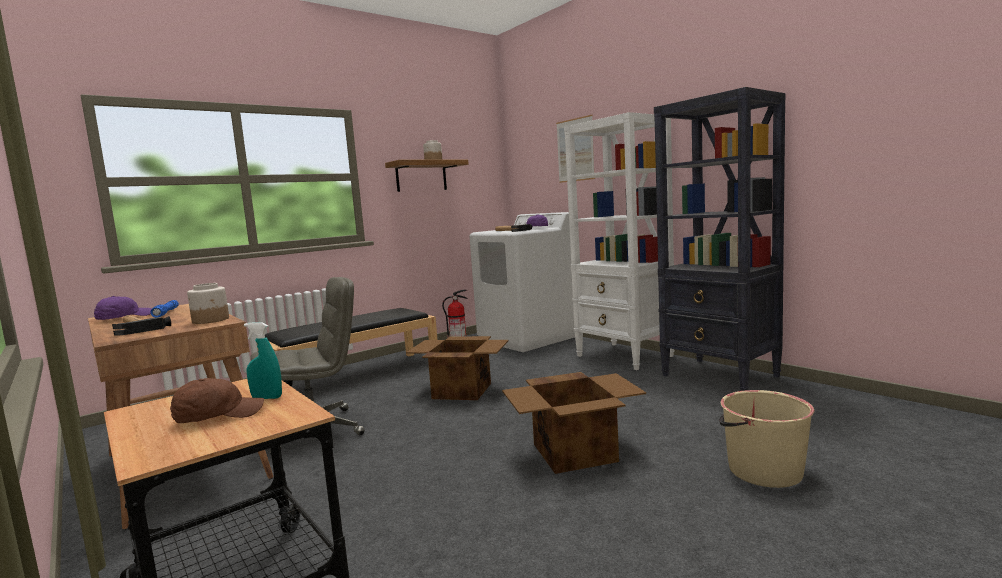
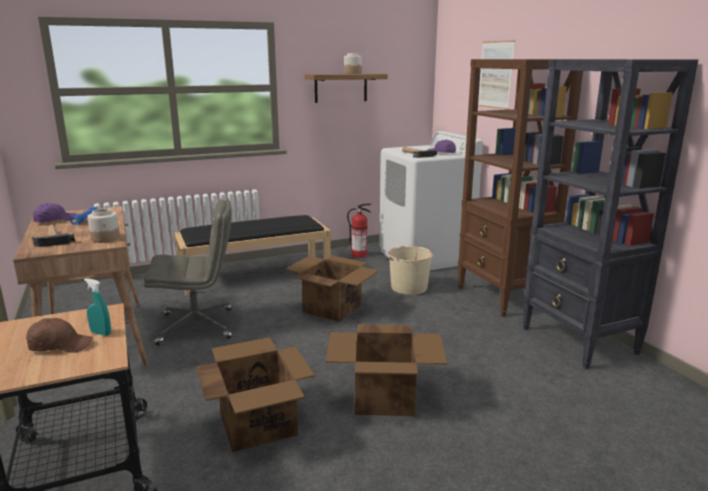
camera: 15 degrees right, 10 degrees up
white bookcase [564,112,675,370] -> brown bookcase [458,59,583,317]
beige bucket [719,390,814,488] -> beige bucket moved to [386,246,433,295]
none -> cardboard box [196,337,314,452]

